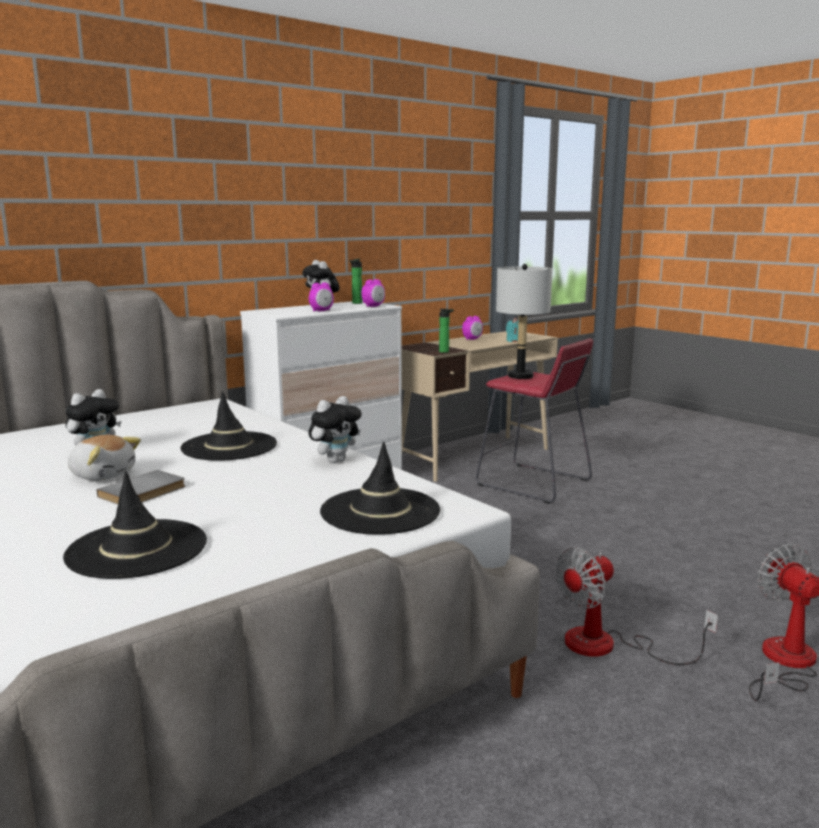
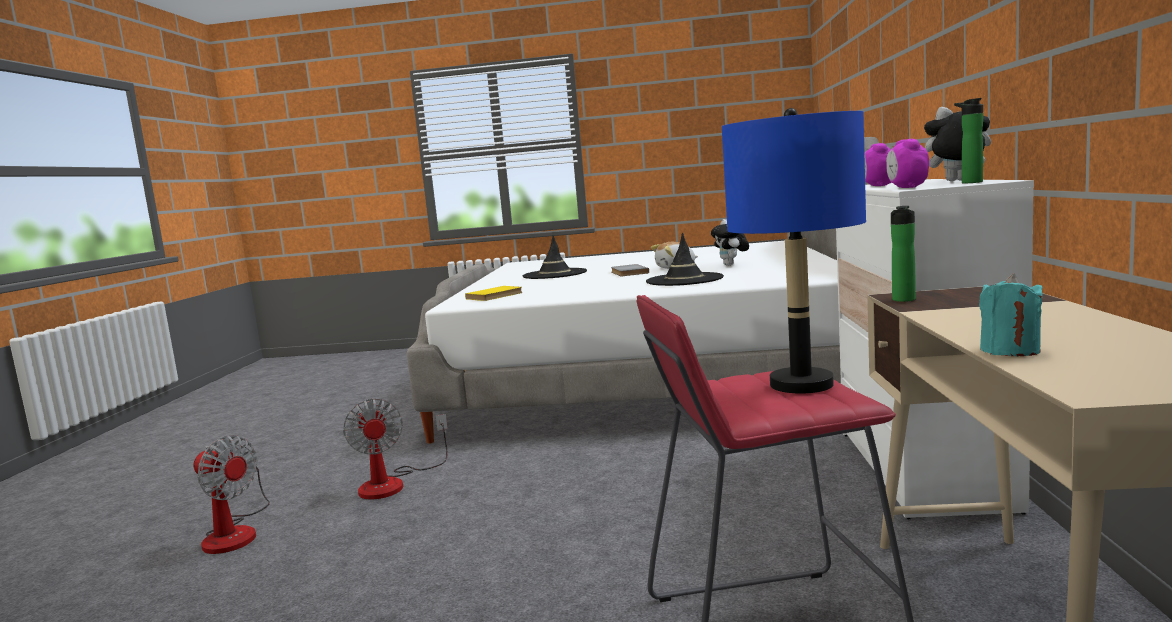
camera: 135 degrees right, 5 degrees down
plush toy [308,396,362,463] -> none
black hat [320,442,440,535] -> yellow book [465,286,523,301]
alarm clock [462,316,483,340] -> none
grey table lamp [496,264,553,379] -> blue table lamp [722,108,866,394]
fan [555,547,718,665] -> fan turned 150 degrees clockwise [343,399,448,500]

